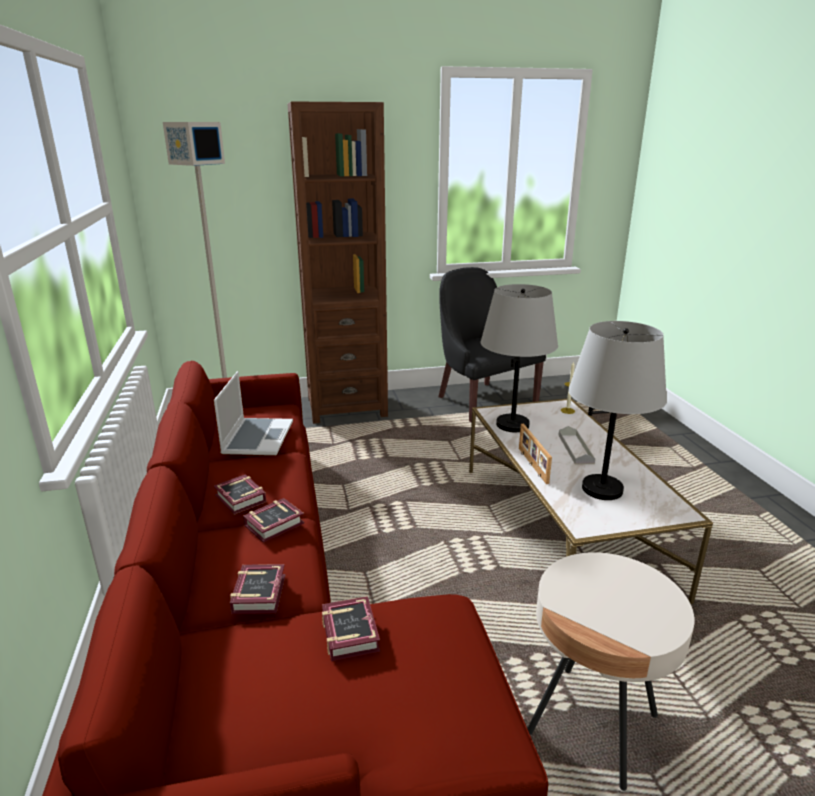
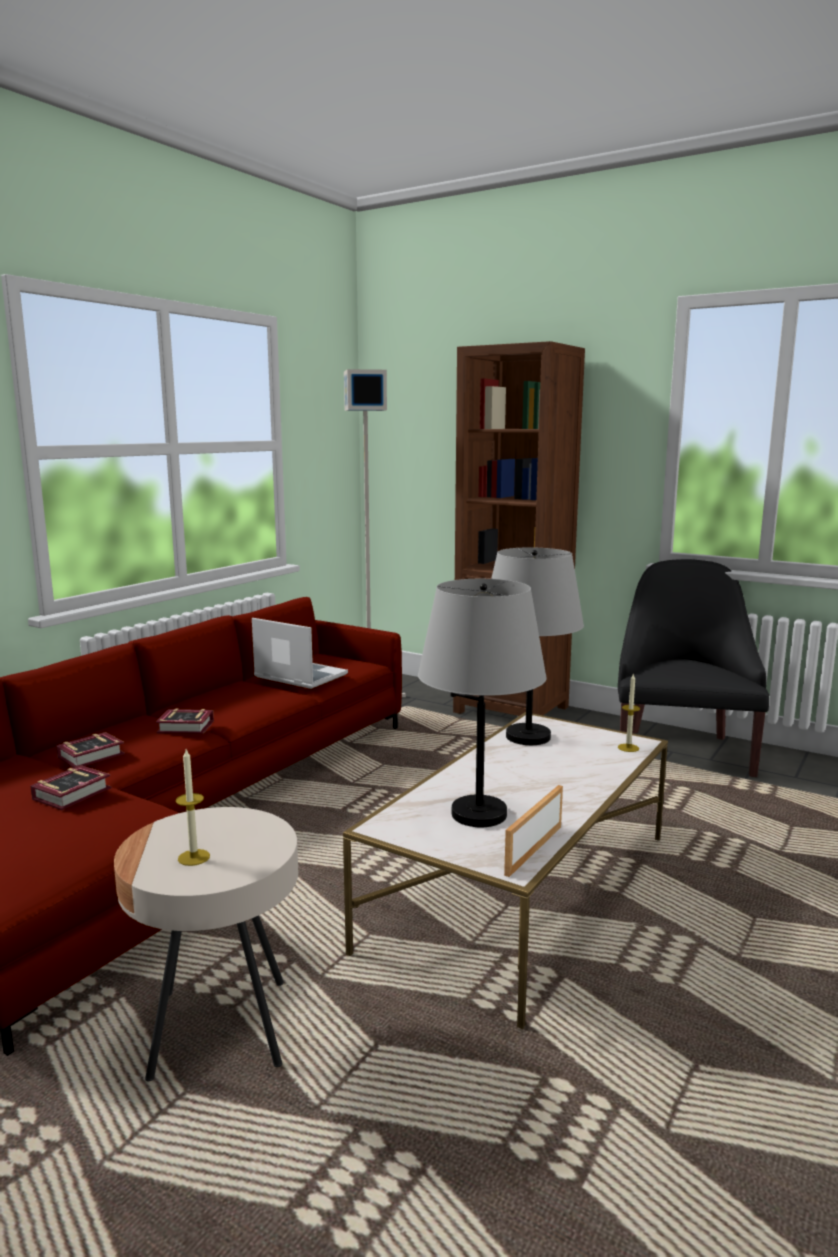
camera: 45 degrees right, 10 degrees down
laptop [214,371,293,455] -> laptop turned 105 degrees counterclockwise [252,618,348,689]
book [214,474,267,515] -> none
picture frame [519,424,552,484] -> picture frame moved to [504,785,563,877]
grey tray [558,426,595,465] -> none
none -> candle [176,749,210,866]

